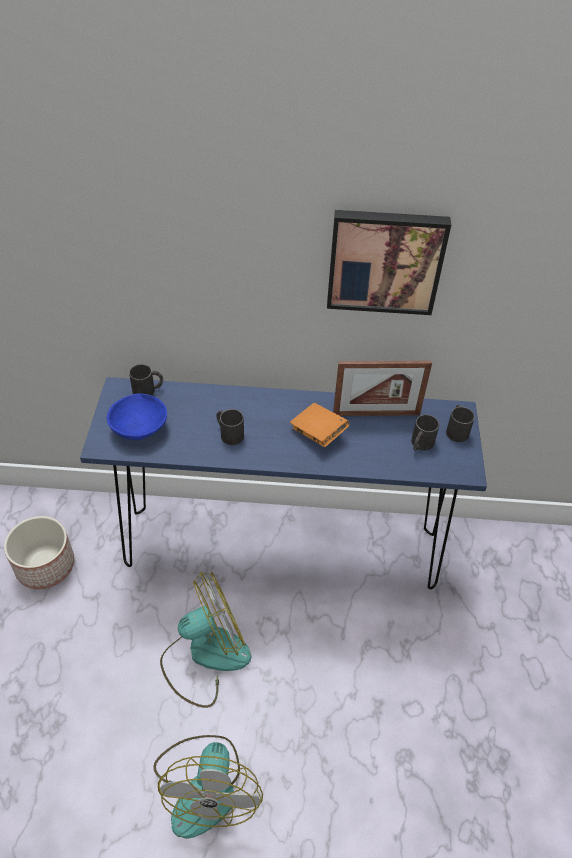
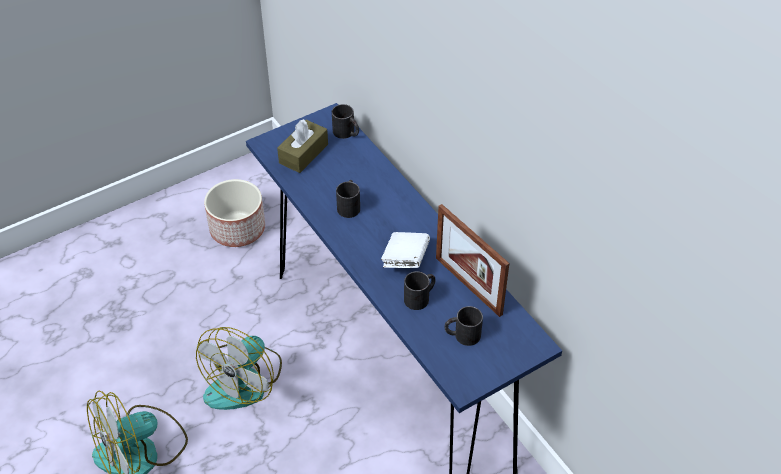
camera: 55 degrees right, 0 degrees up
blue bowl [107,393,167,440] -> brown tissue box [277,119,328,173]
fan [160,572,252,708] -> fan turned 90 degrees clockwise [196,327,282,410]
orange book [290,403,350,447] -> white book [381,232,430,268]
picture [327,210,451,315] -> none
black mug [446,405,475,442] -> black mug moved to [404,271,436,310]

